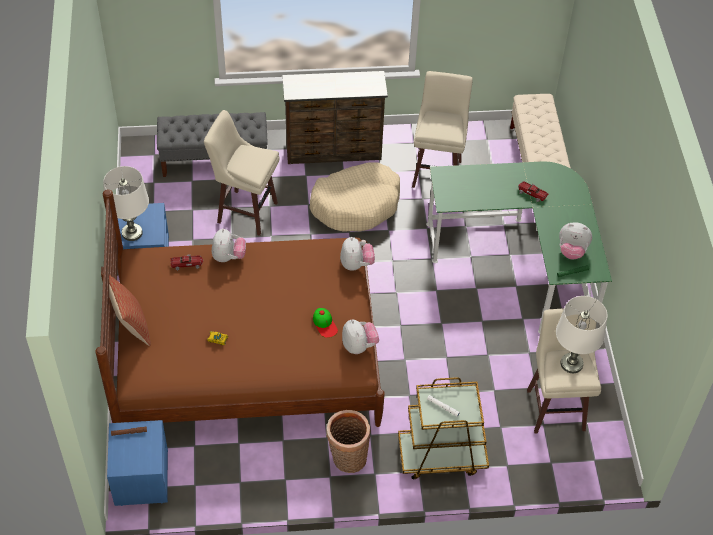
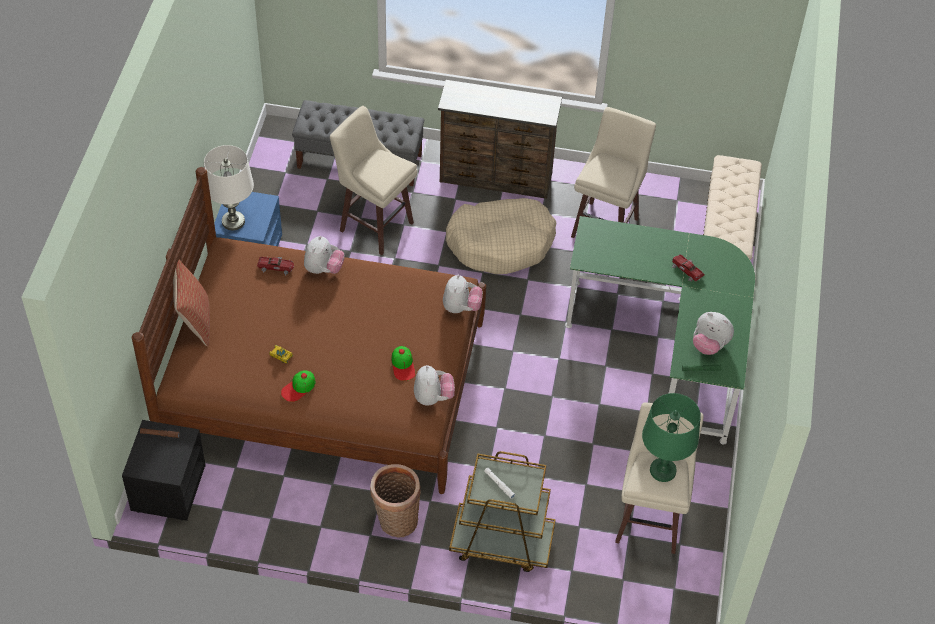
camera: 15 degrees right, 0 degrees up
blue nightstand [107,420,168,506] -> black nightstand [122,420,206,521]
white table lamp [556,296,607,373] -> green table lamp [642,393,701,482]
none -> cap [281,370,316,402]

